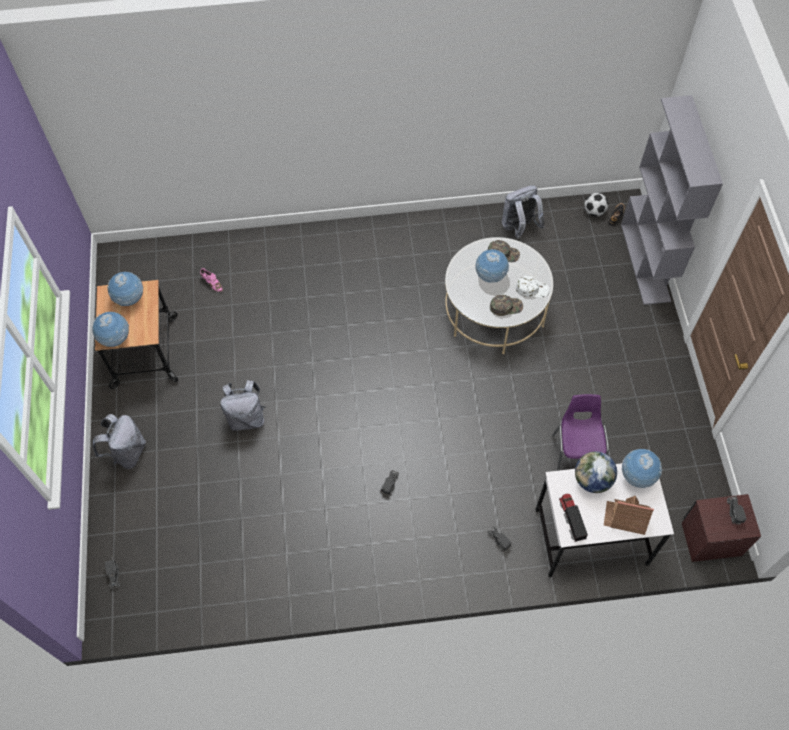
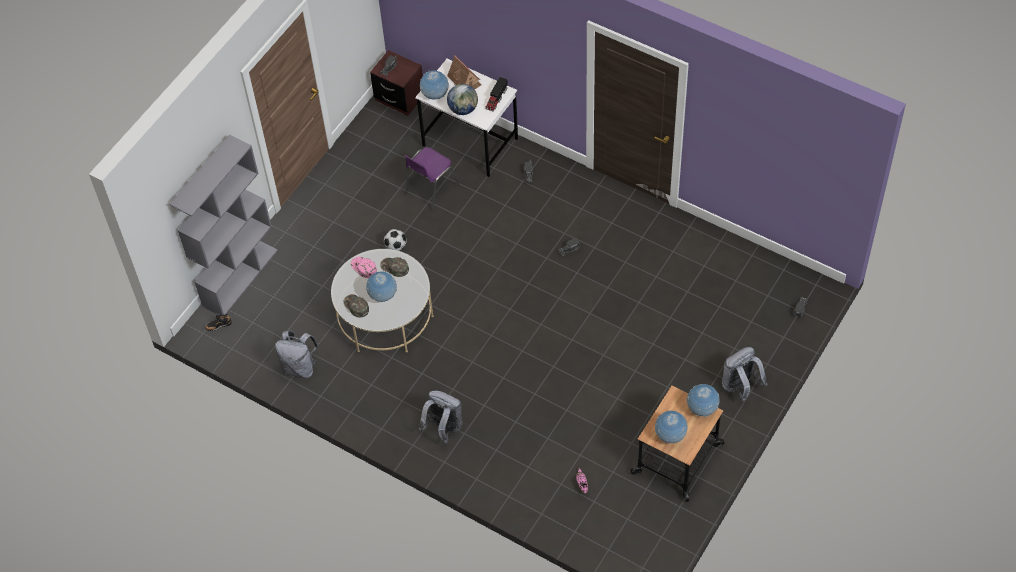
camera: 140 degrees left, 5 degrees down
grey backpack [220,380,266,431] -> grey backpack moved to [419,391,462,444]
white cap [516,276,549,298] -> pink cap [351,257,377,278]
football [584,193,608,216] -> football moved to [384,229,407,251]

